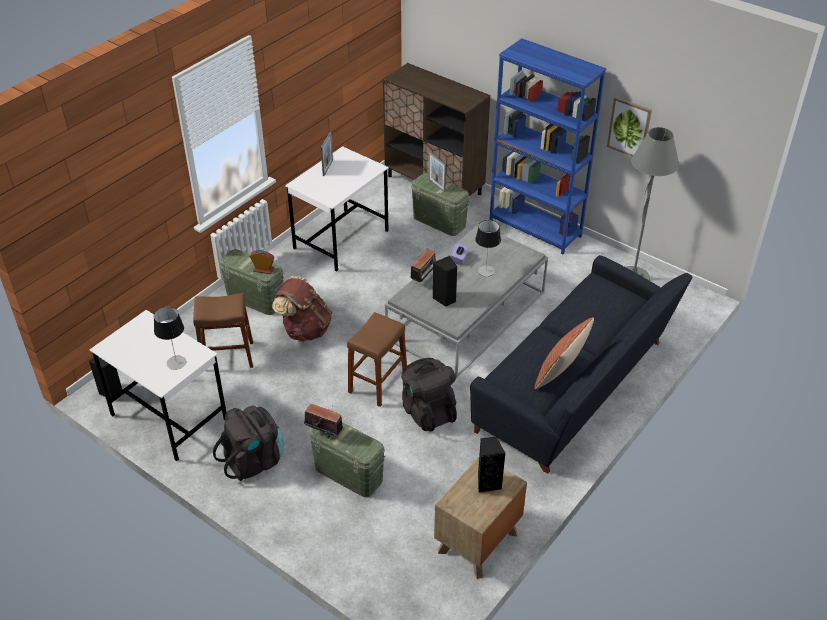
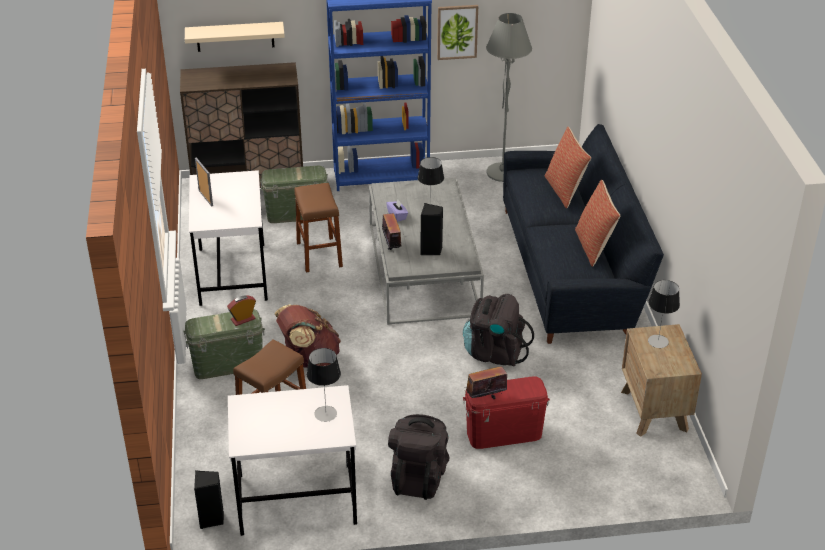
camera: 45 degrees left, 5 degrees down
green storage box [309,422,385,497] -> red storage box [463,377,550,449]
brown stool [347,312,407,407] -> brown stool moved to [294,183,343,272]
picture frame [428,152,446,192] -> none
black speaker [478,437,505,493] -> table lamp [648,280,680,348]
none -> beige shelf [185,22,285,52]
none -> pillow [544,127,591,208]

